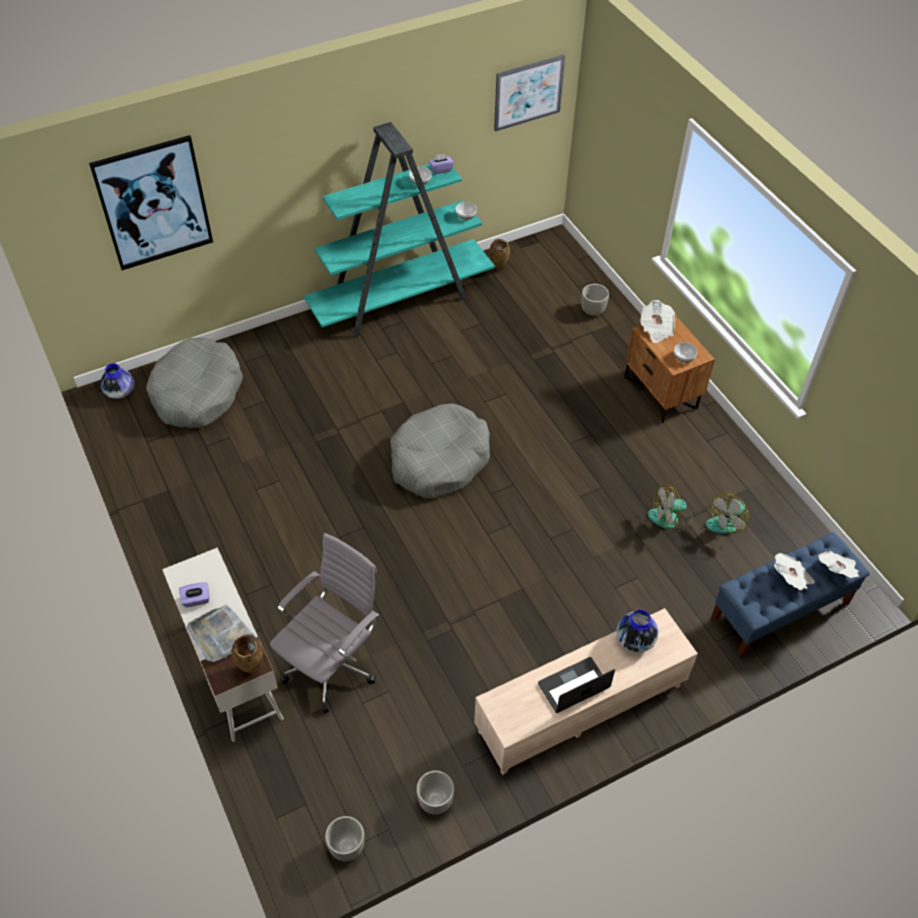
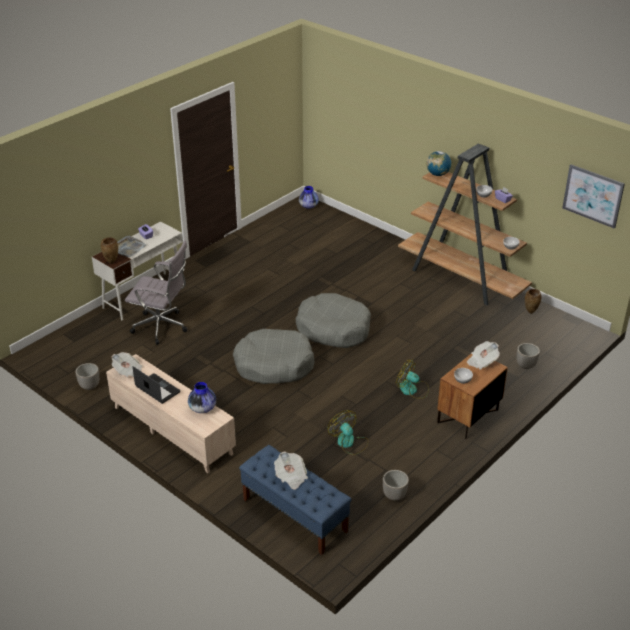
camera: 70 degrees right, 15 degrees down
picture [89,135,213,270] -> none
grey dog bed [146,338,243,428] -> grey dog bed moved to [233,329,315,384]
turquoise bookcase [304,122,495,338] -> brown bookcase [398,144,532,306]
planter [325,816,365,861] -> planter moved to [383,470,409,500]
fan [706,493,749,534] -> fan moved to [396,360,429,399]
newspaper [818,551,859,578] -> newspaper moved to [112,352,142,377]
none -> globe [426,151,451,176]

